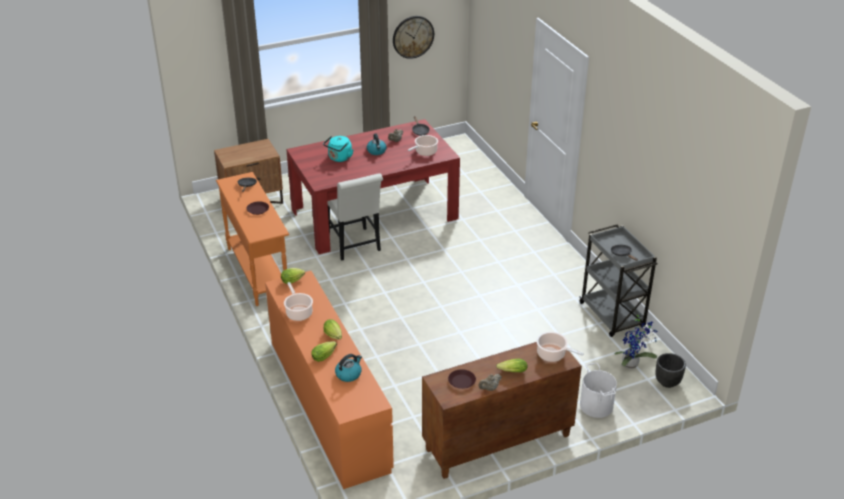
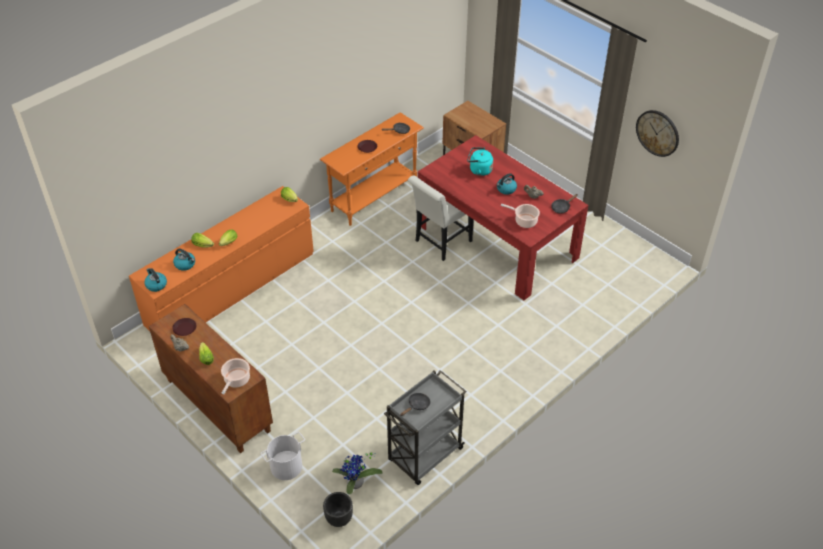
camera: 70 degrees right, 10 degrees up
cooking pot [284,282,313,321] -> none
none -> kettle [144,268,167,292]

